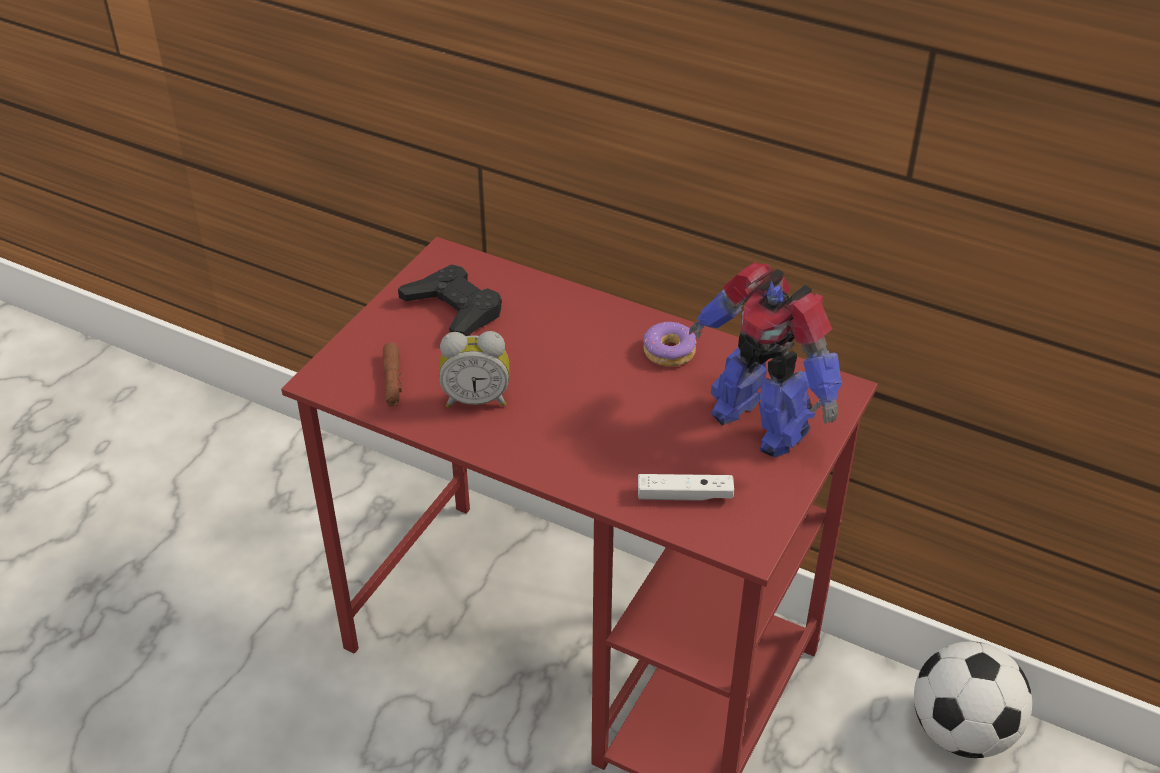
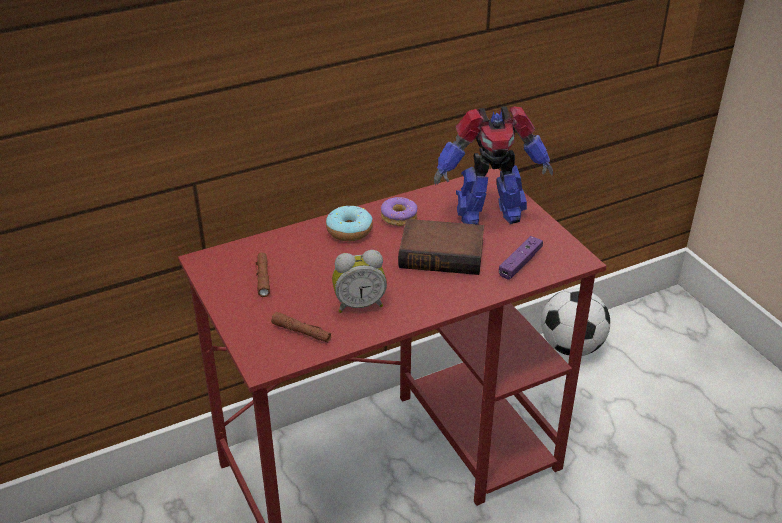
camera: 55 degrees left, 5 degrees down
black game controller [398,264,502,336] -> brown flashlight [255,253,270,297]
alarm clock [439,331,509,408] -> alarm clock turned 45 degrees clockwise [332,250,387,313]
white game controller [638,474,734,501] -> purple game controller [499,236,543,280]
none -> donut [326,206,373,241]
none -> book [398,219,484,275]

